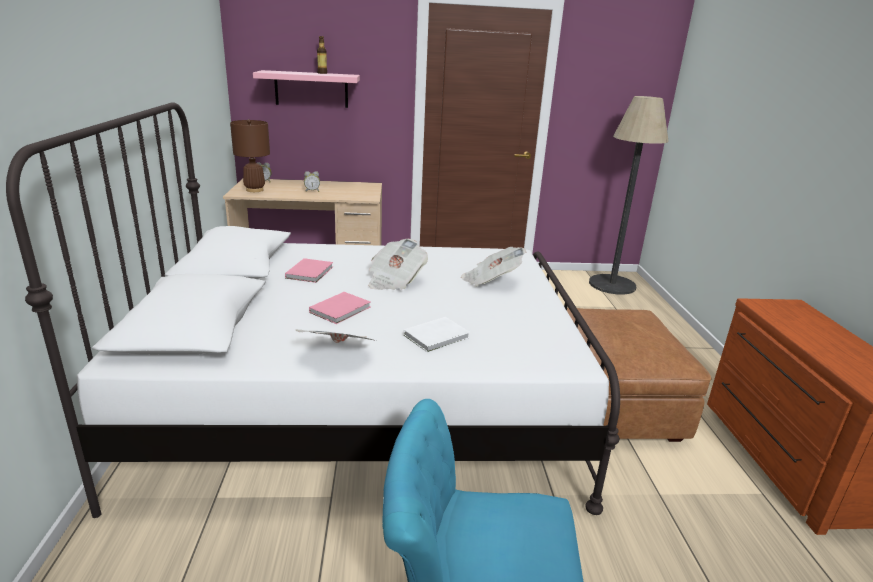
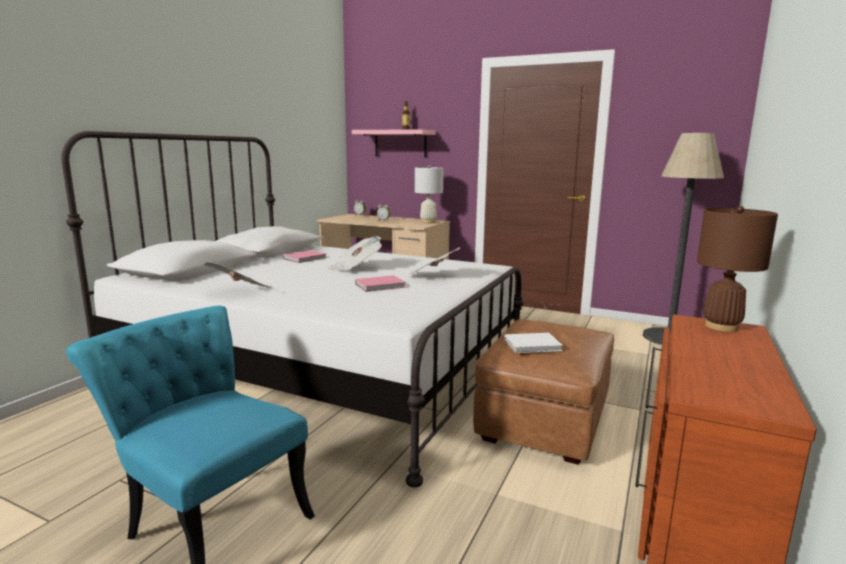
camera: 30 degrees right, 10 degrees down
brown table lamp [230,119,270,192] -> brown table lamp moved to [697,206,778,332]
pink book [309,292,370,324] -> pink book moved to [355,275,406,292]
white book [404,317,470,353] -> white book moved to [504,333,563,353]
none -> white table lamp [415,165,444,223]

